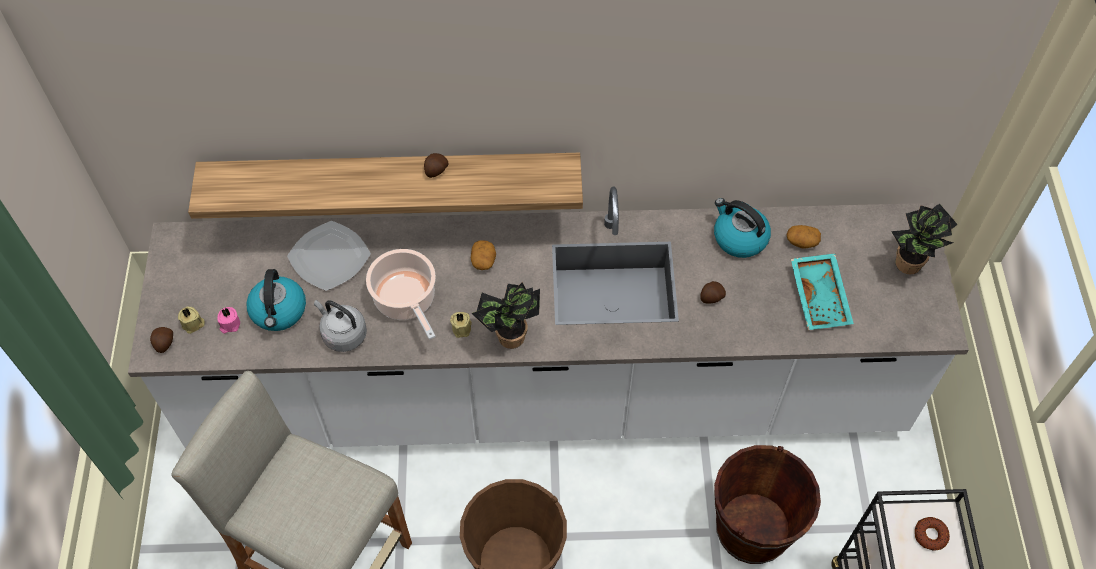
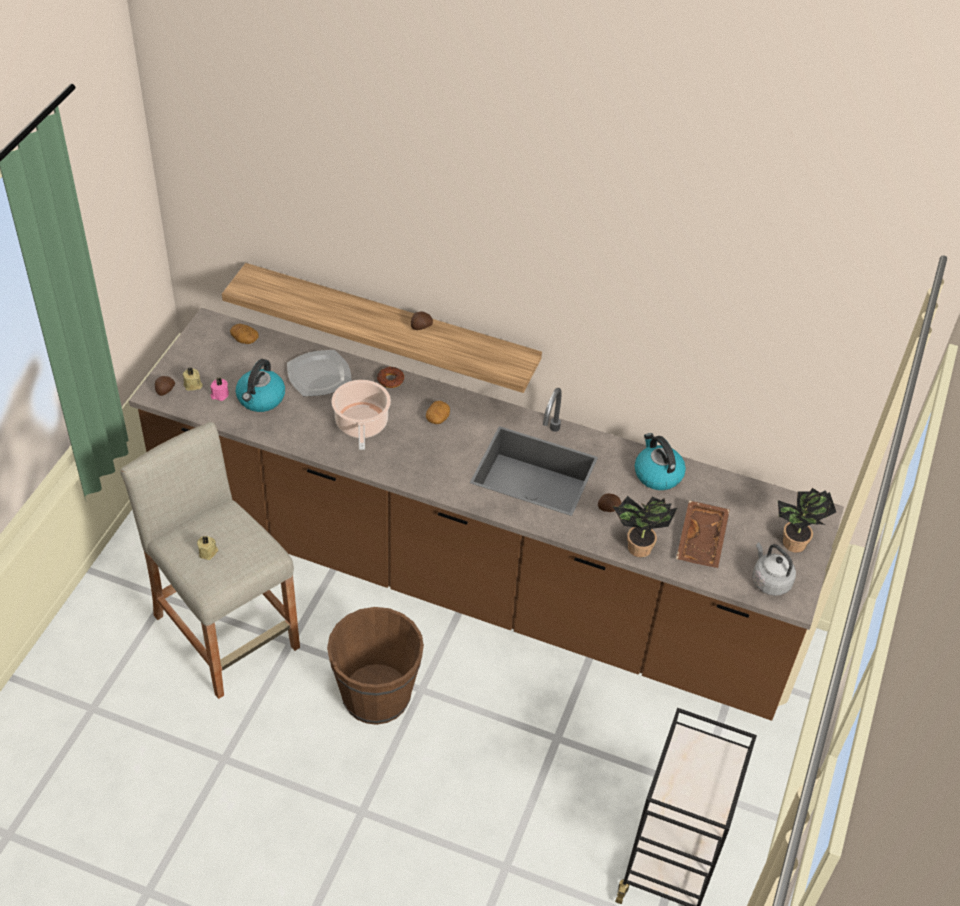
camera: 20 degrees right, 10 degrees down
white counter [128,187,969,448] -> brown counter [129,308,844,721]
grey kettle [314,300,367,352] -> grey kettle moved to [752,542,796,596]
beige candle [450,312,472,338] -> beige candle moved to [197,536,218,560]
potted plant [471,282,540,349] -> potted plant moved to [613,496,677,557]
brown bucket [714,445,821,564] -> none
potato [787,225,821,249] -> potato moved to [230,324,259,344]
turquoise tray [791,253,854,330] -> brown tray [676,500,730,568]
donut [915,517,950,551] -> donut moved to [377,367,404,388]

